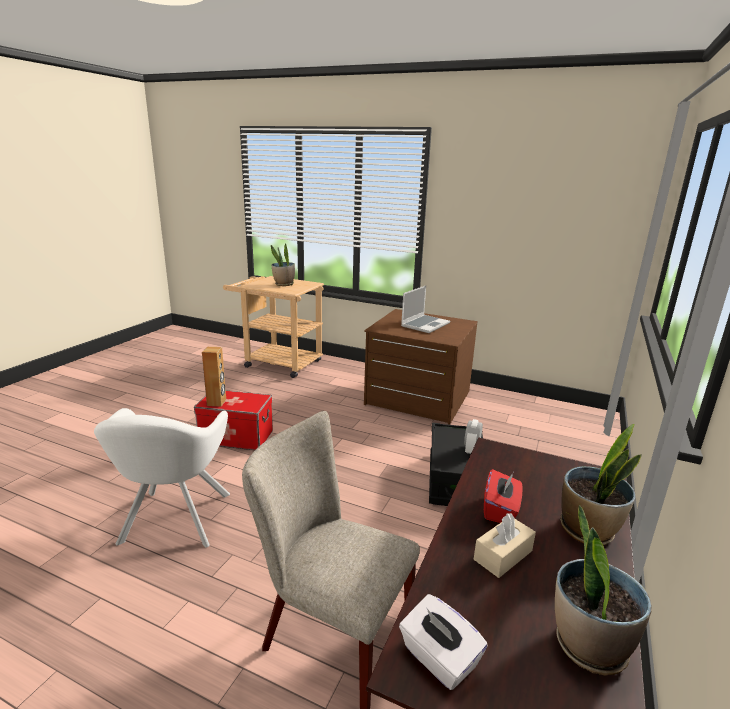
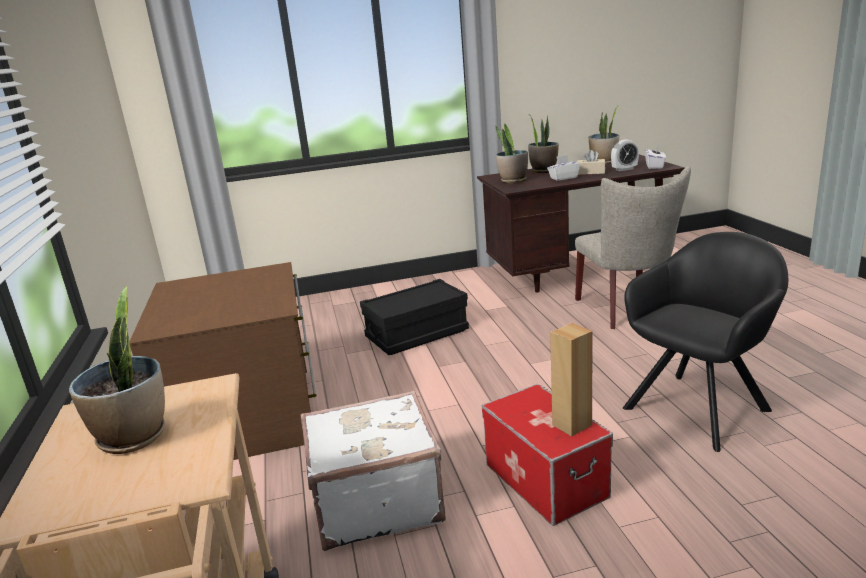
camera: 125 degrees left, 0 degrees up
white armchair [94,408,230,547] -> black armchair [623,232,788,452]
laptop [401,286,450,333] -> none
alarm clock [464,419,483,454] -> alarm clock moved to [611,139,639,171]
red tissue box [484,469,523,523] -> white tissue box [547,155,580,181]
none -> white suitcase [301,390,446,551]
none -> potted plant [496,124,528,183]

